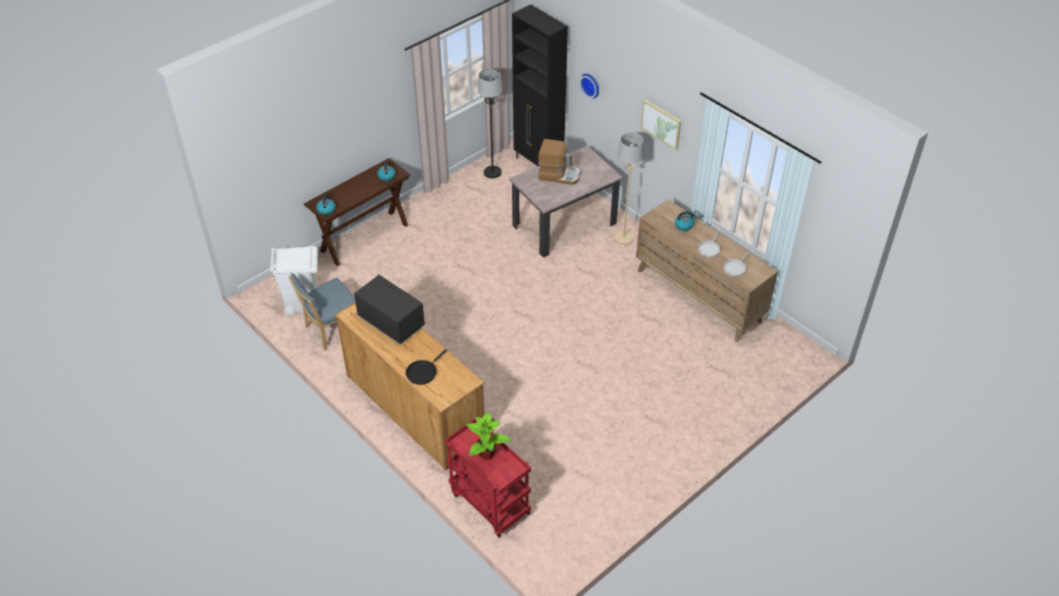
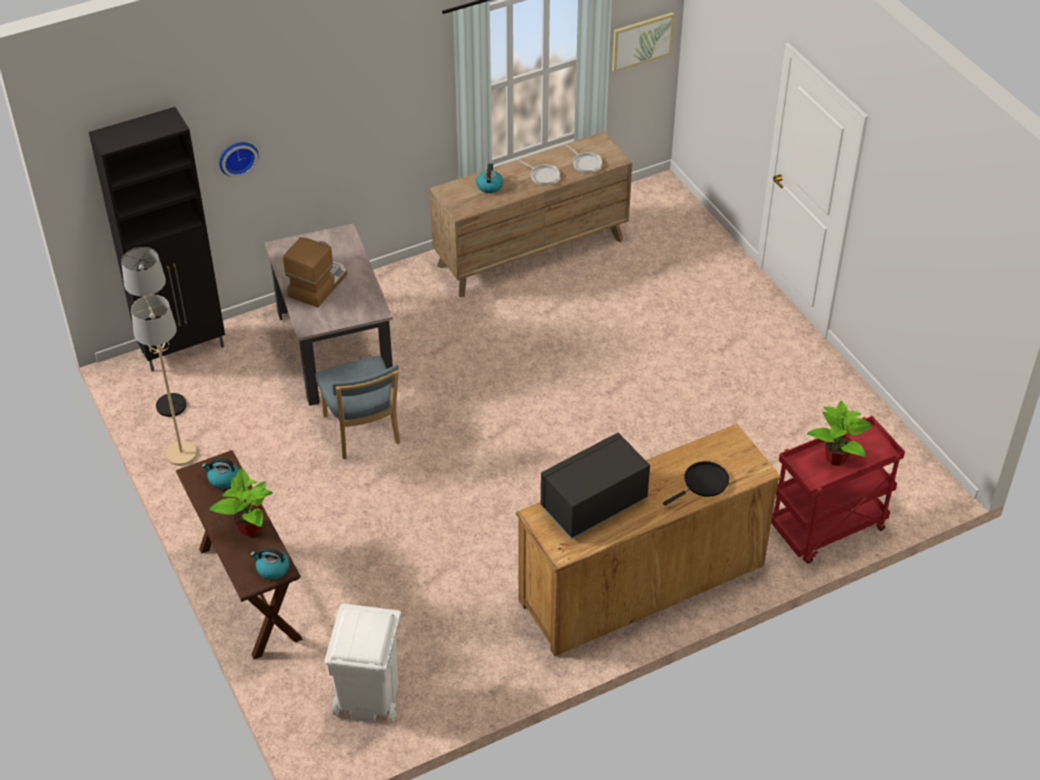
camera: 75 degrees left, 0 degrees up
blue chair [289,273,355,351] -> blue chair moved to [315,356,400,459]
black frying pan [406,349,447,385] -> black frying pan turned 90 degrees counterclockwise [663,461,729,506]
beige floor lamp [615,133,644,245] -> beige floor lamp moved to [131,295,197,466]
picture [641,99,681,150] -> picture moved to [612,12,674,72]
none -> potted plant [209,468,273,536]

